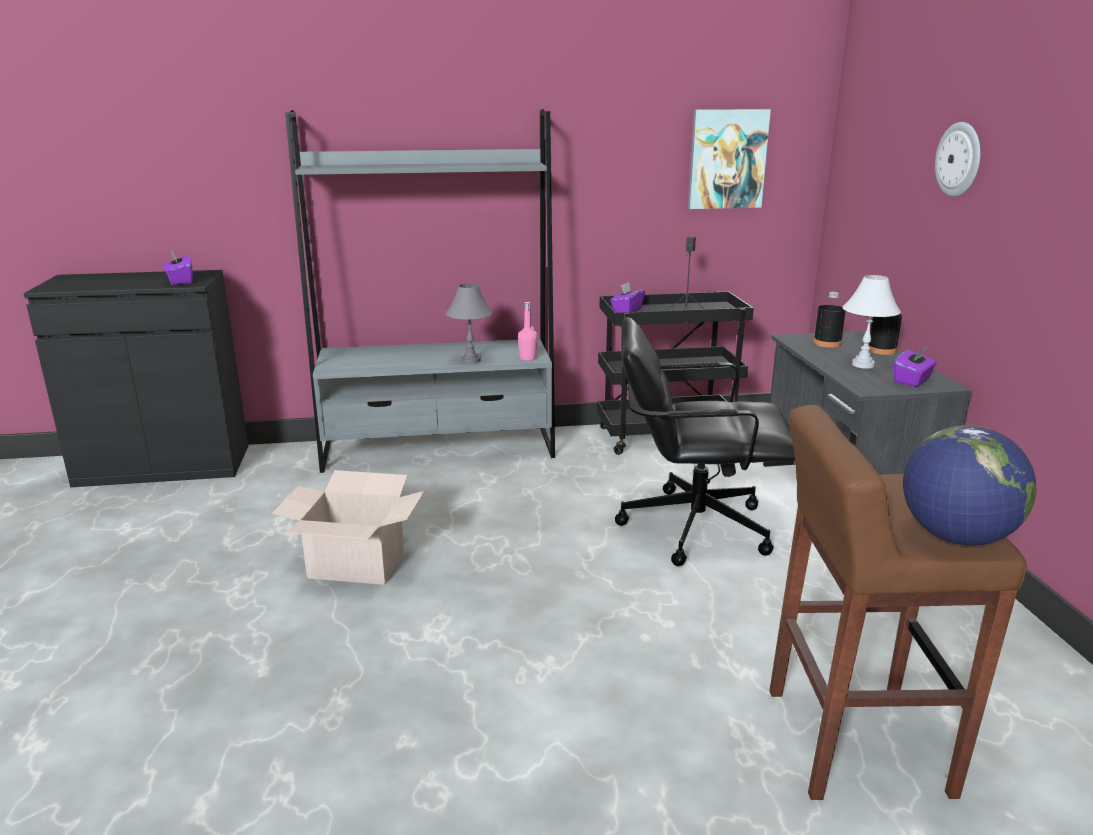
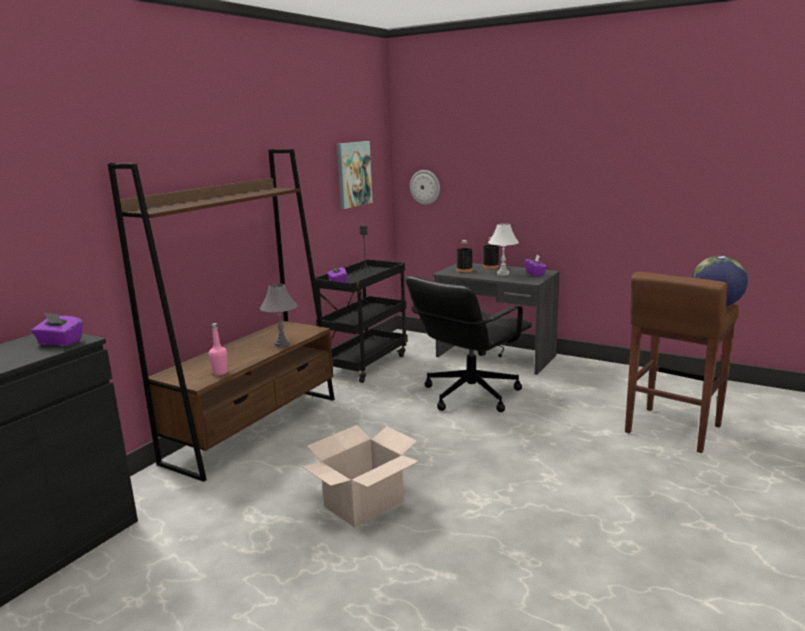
camera: 50 degrees left, 5 degrees down
grey bookcase [285,109,555,473] -> brown bookcase [108,149,335,482]
pink bottle [518,302,538,361] -> pink bottle moved to [209,323,228,375]
wall clock [935,122,981,197] -> wall clock moved to [410,170,440,205]

